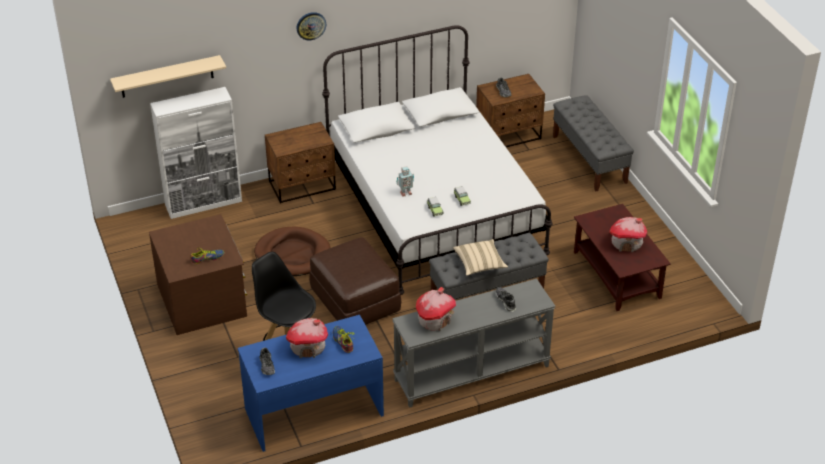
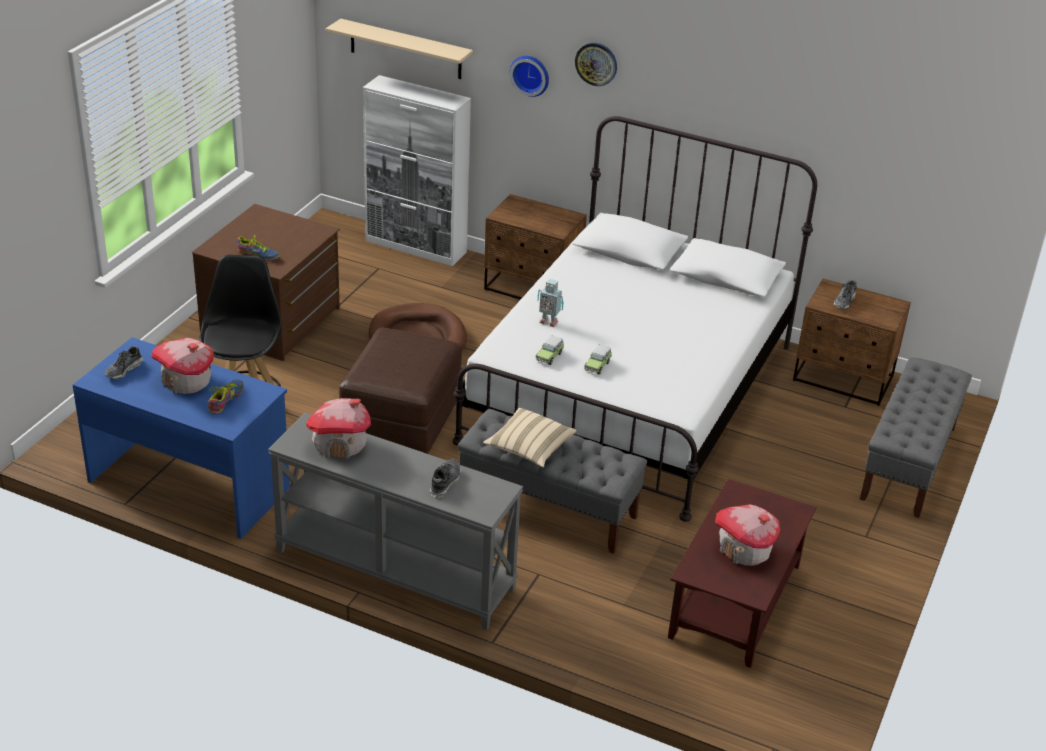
camera: 45 degrees right, 5 degrees down
none -> wall clock [510,56,549,97]

